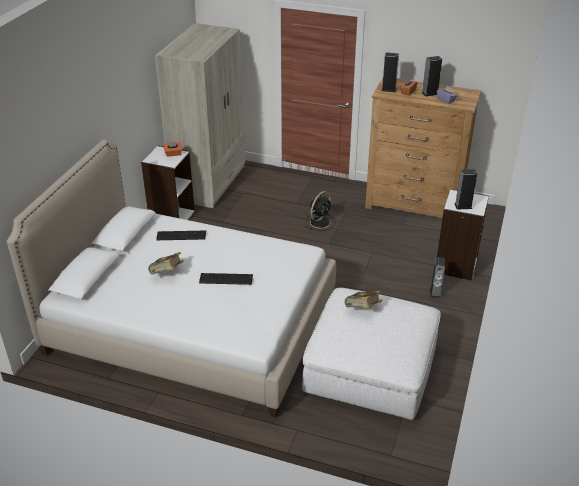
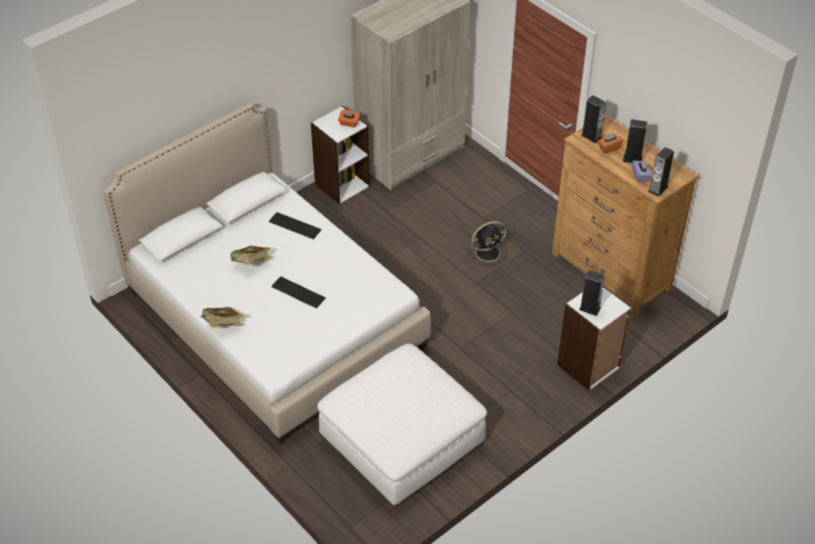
camera: 30 degrees right, 10 degrees up
book [344,291,382,308] -> book moved to [200,307,243,327]
speaker [430,257,445,298] -> speaker moved to [648,147,674,197]

